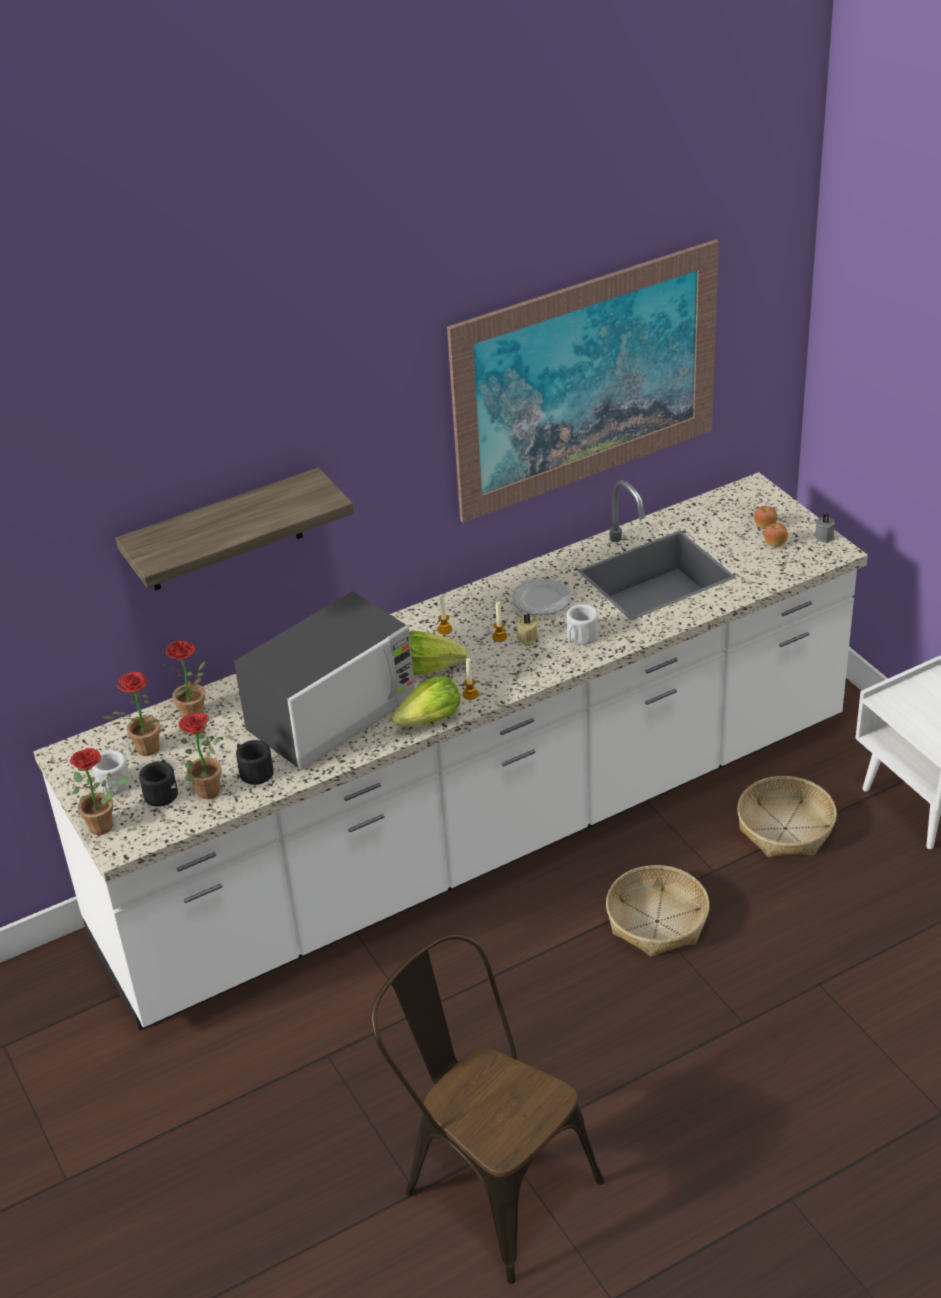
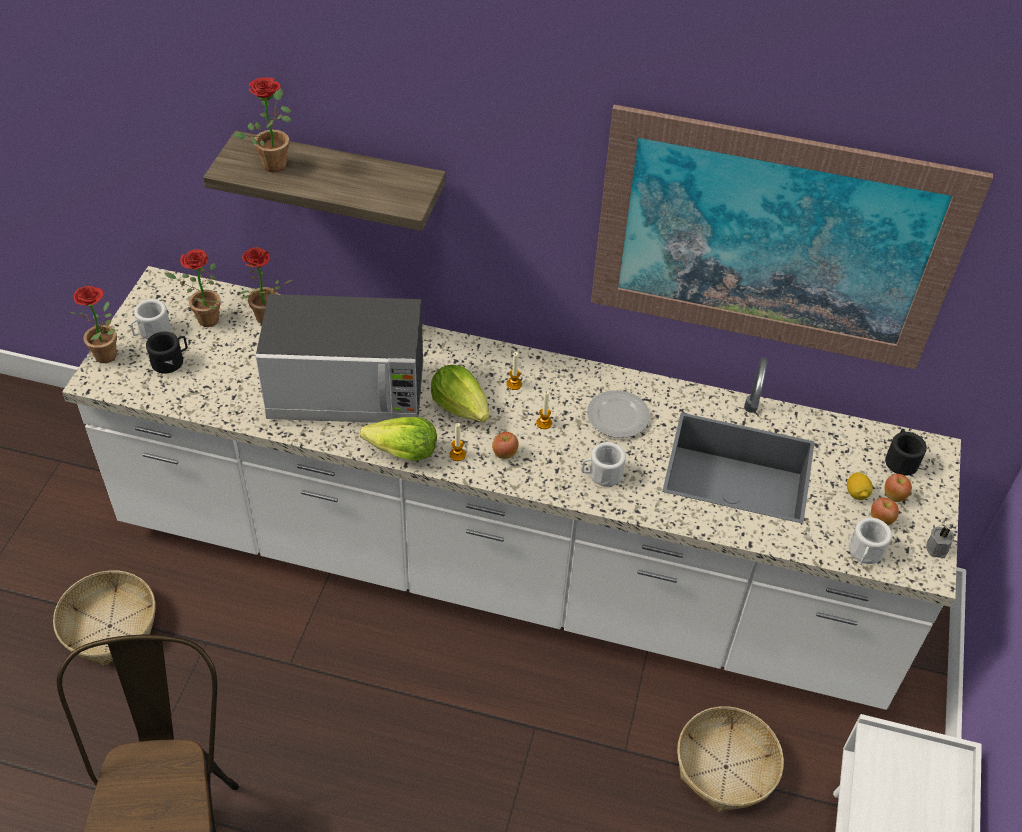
camera: 40 degrees right, 10 degrees up
potted plant [178,713,222,799] -> potted plant moved to [234,77,292,172]
black mug [236,740,274,785] -> black mug moved to [885,429,927,476]
beige candle [517,614,539,646] -> none
basket [606,865,710,957] -> basket moved to [53,570,156,666]
none -> apple [492,432,519,459]
none -> lemon [847,472,873,500]
none -> white mug [849,518,892,565]

